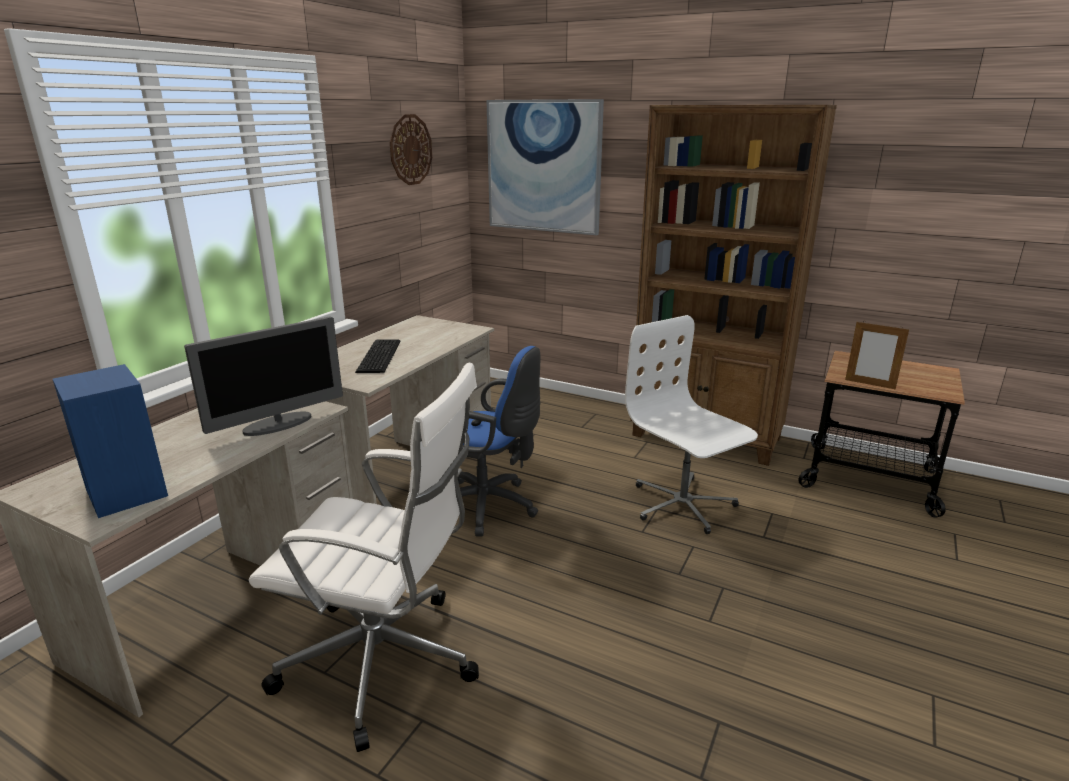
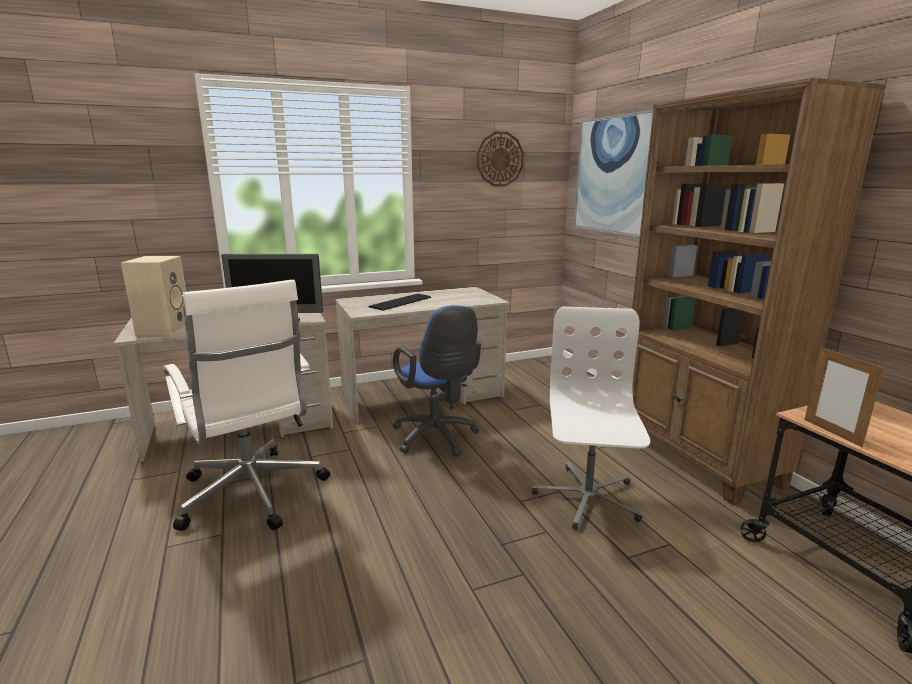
camera: 40 degrees right, 5 degrees down
blue speaker [53,364,168,518] -> beige speaker [121,256,186,336]

